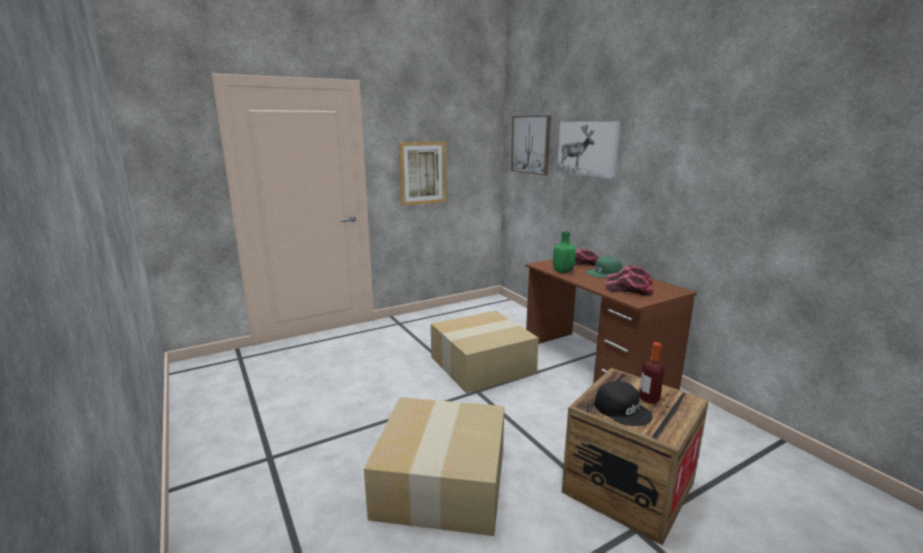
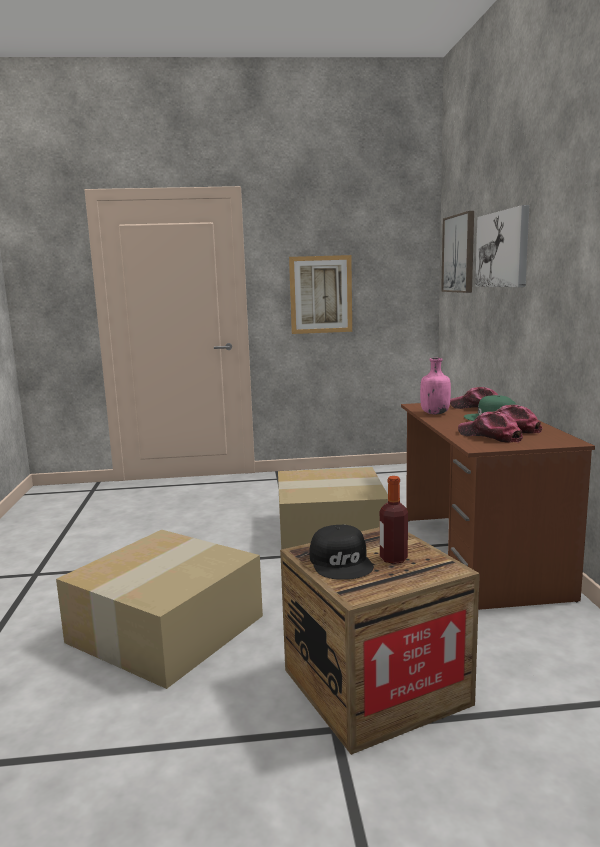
camera: 25 degrees right, 5 degrees down
green bottle [553,232,576,273] -> pink bottle [420,358,451,414]

